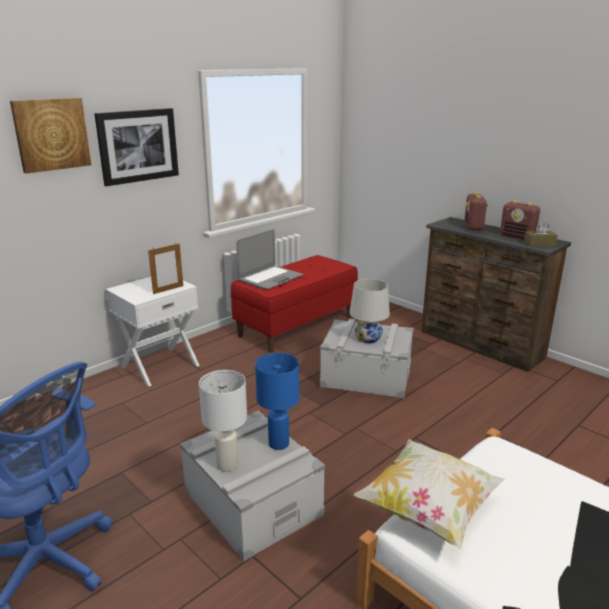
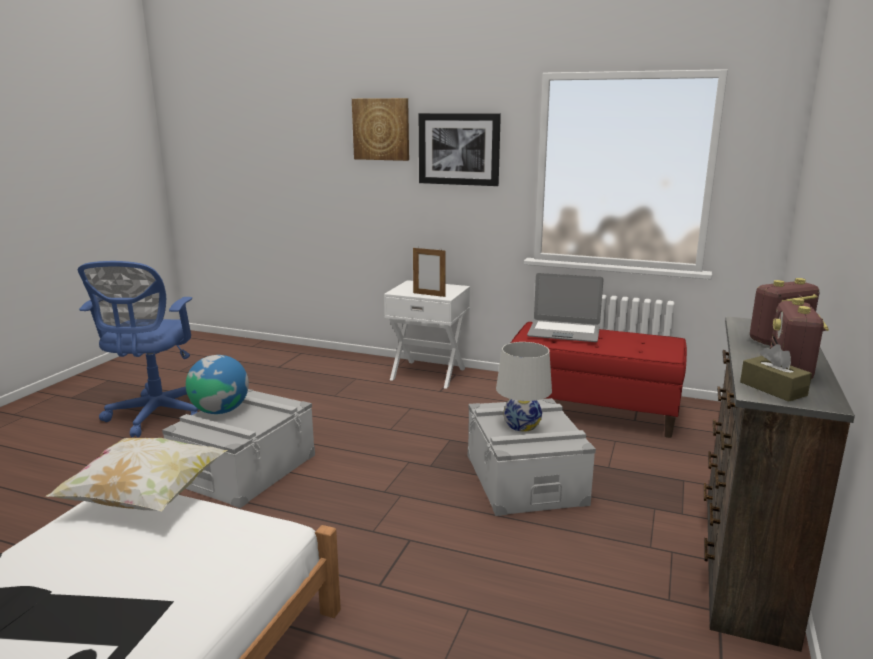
camera: 65 degrees right, 5 degrees down
white table lamp [199,370,247,472] -> globe [186,355,249,414]
blue table lamp [255,353,299,450] -> none

